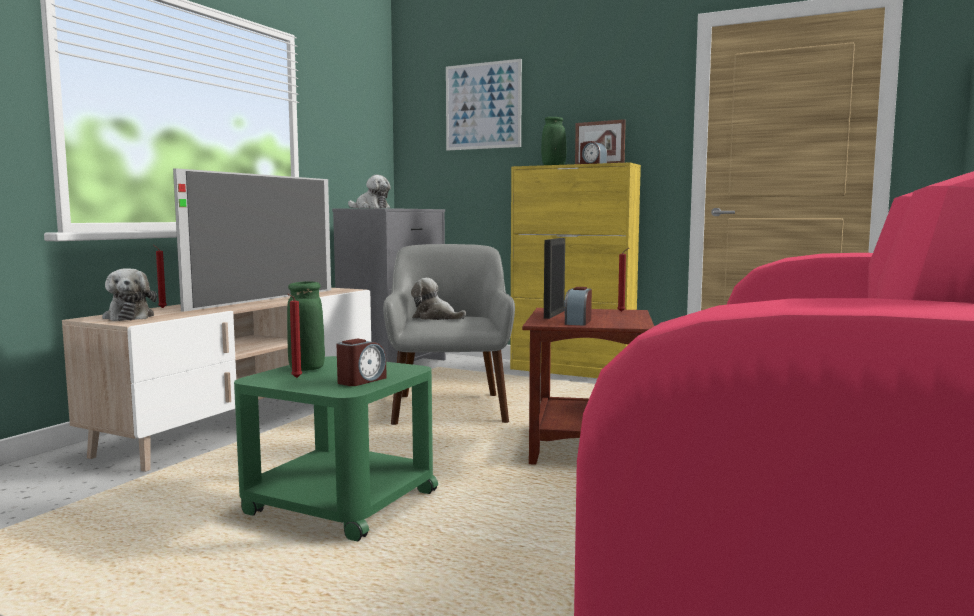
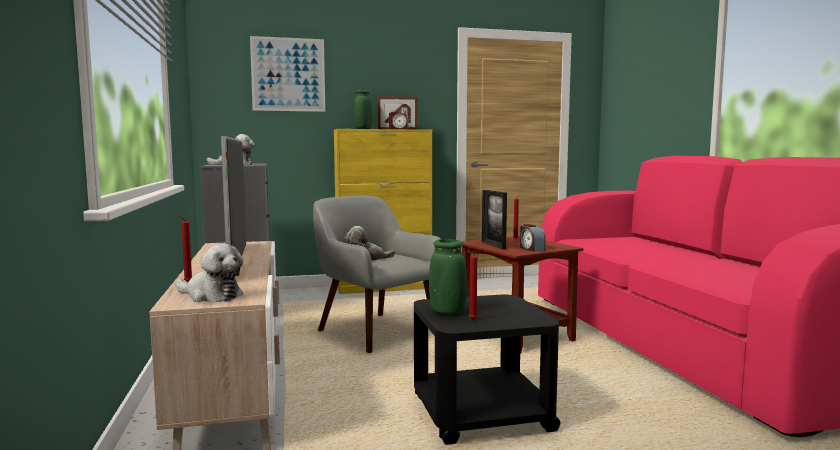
camera: 40 degrees left, 0 degrees up
green side table [234,356,438,541] -> black side table [414,294,561,445]
alarm clock [337,339,387,386] -> none

